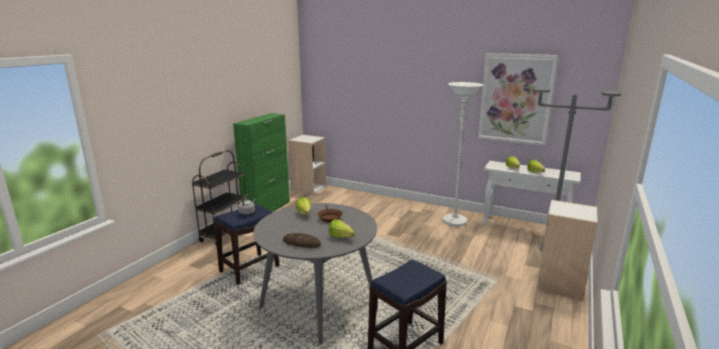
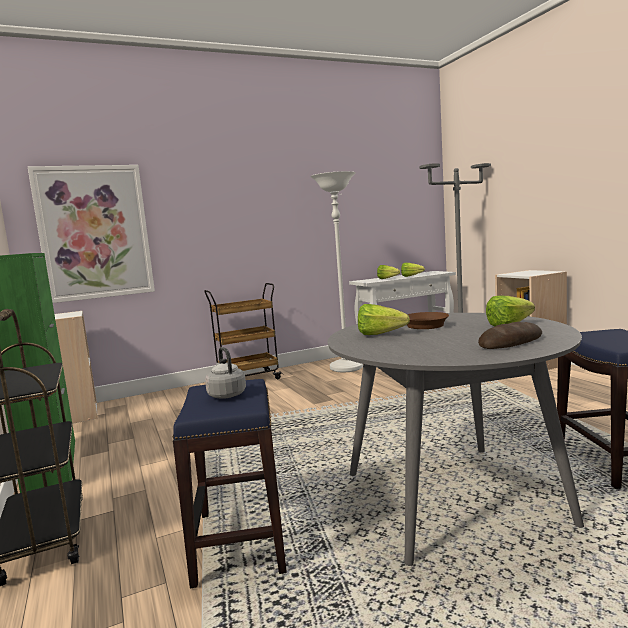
camera: 50 degrees left, 10 degrees down
picture [478,53,558,145] -> picture moved to [27,165,155,303]
none -> brown cart [204,283,284,379]

